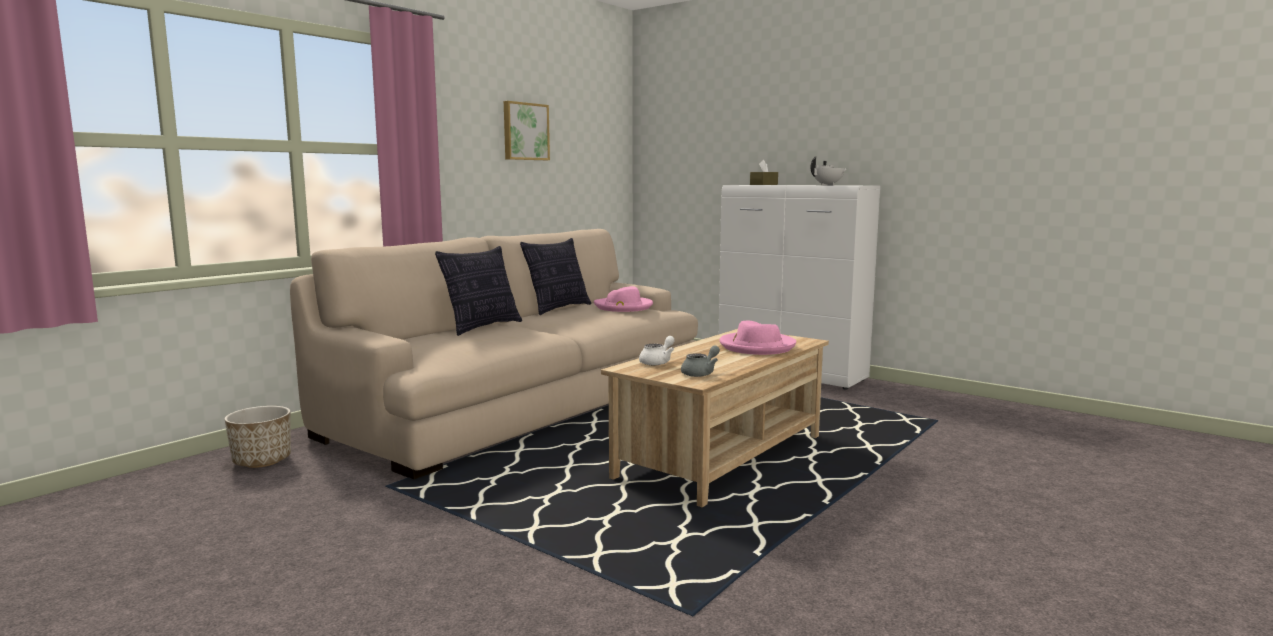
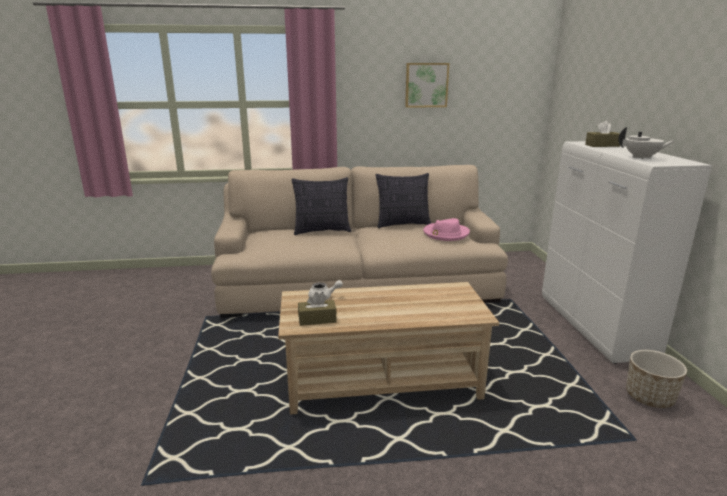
camera: 45 degrees right, 10 degrees up
planter [225,406,291,468] -> planter moved to [626,350,687,408]
grey teapot [681,345,720,377] -> brown tissue box [298,292,337,326]
pink hat [719,321,796,355] -> none

